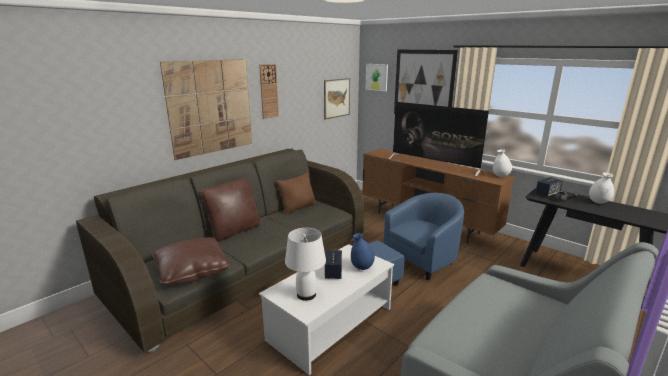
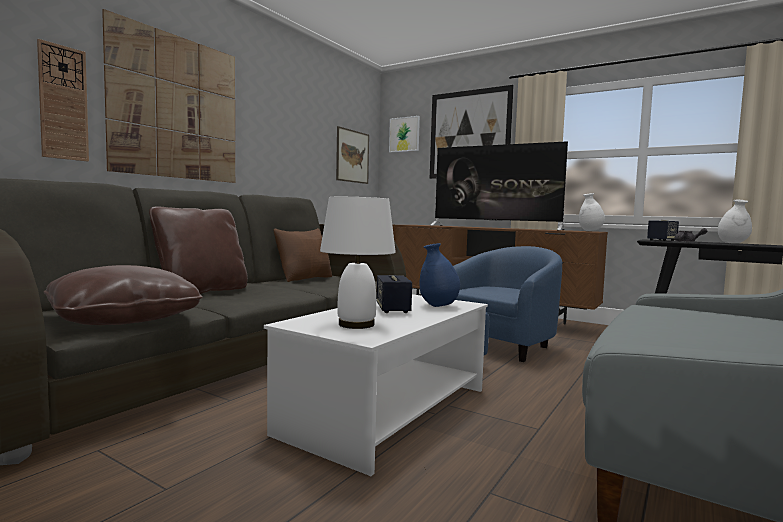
camera: 10 degrees left, 15 degrees down
wall clock [259,64,279,119] -> wall clock moved to [37,39,89,161]

